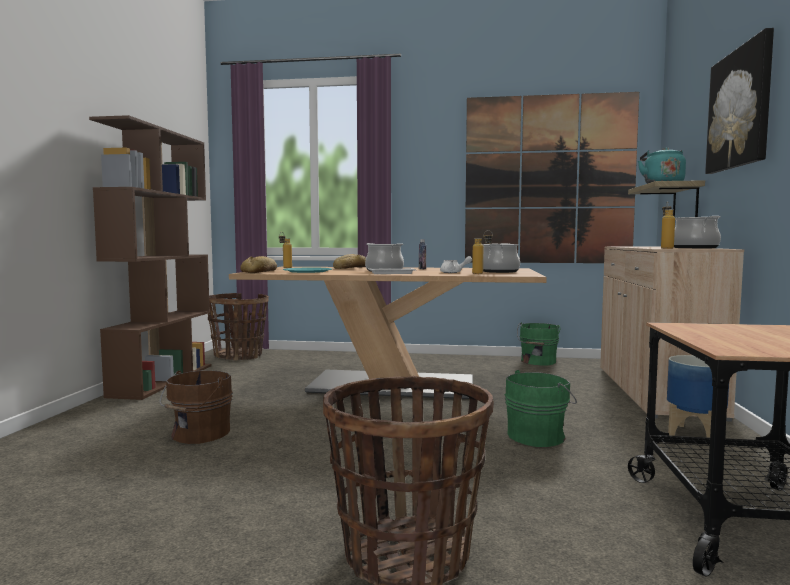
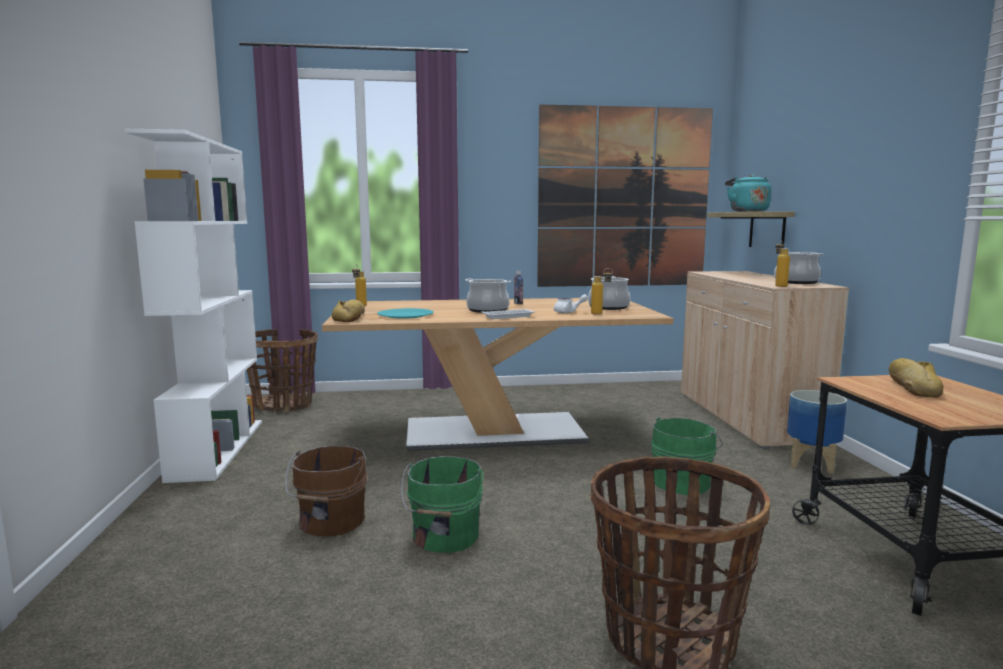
camera: 15 degrees left, 5 degrees up
brown bookcase [89,115,211,400] -> white bookcase [125,129,262,483]
bread [333,254,366,269] -> bread moved to [889,358,943,398]
green bucket [517,322,560,365] -> green bucket moved to [401,456,484,553]
picture [705,28,774,174] -> none

